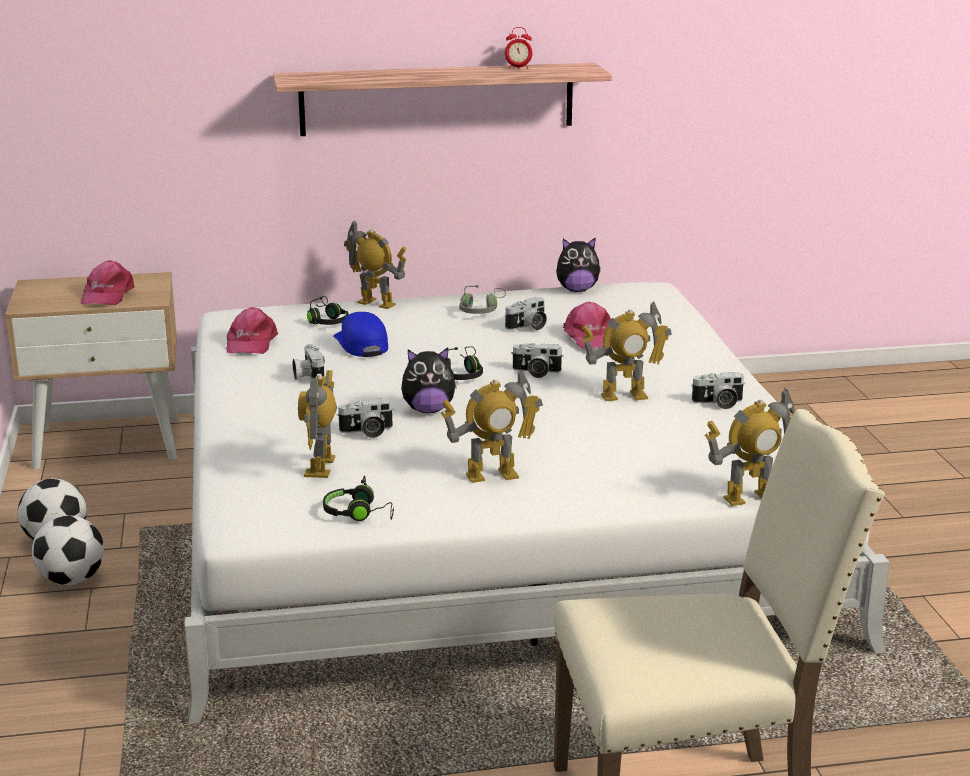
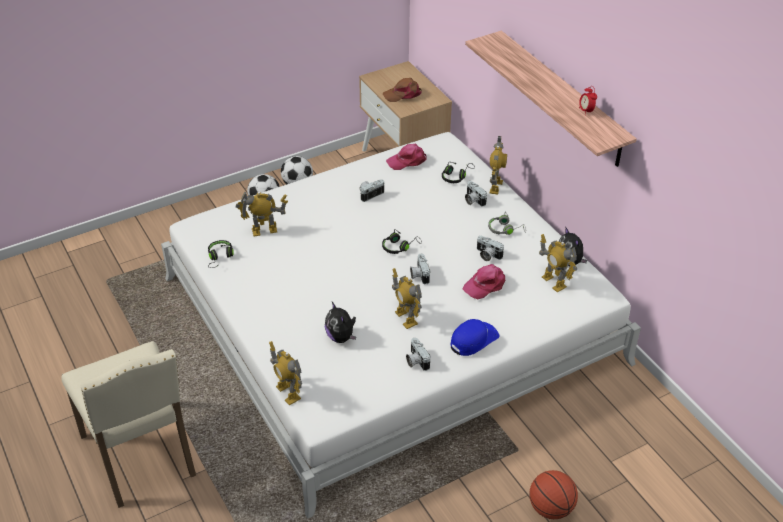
camera: 70 degrees right, 20 degrees up
pink cap [81,260,135,305] -> brown cap [383,78,421,102]
blue cap [333,312,388,357] -> blue cap moved to [451,319,499,356]
camera [337,398,394,438] -> camera moved to [465,181,487,207]
plush toy [401,348,458,413] -> plush toy moved to [325,302,356,343]
toy robot [441,369,543,483] -> toy robot moved to [539,234,577,292]
none -> basketball [529,470,578,519]

